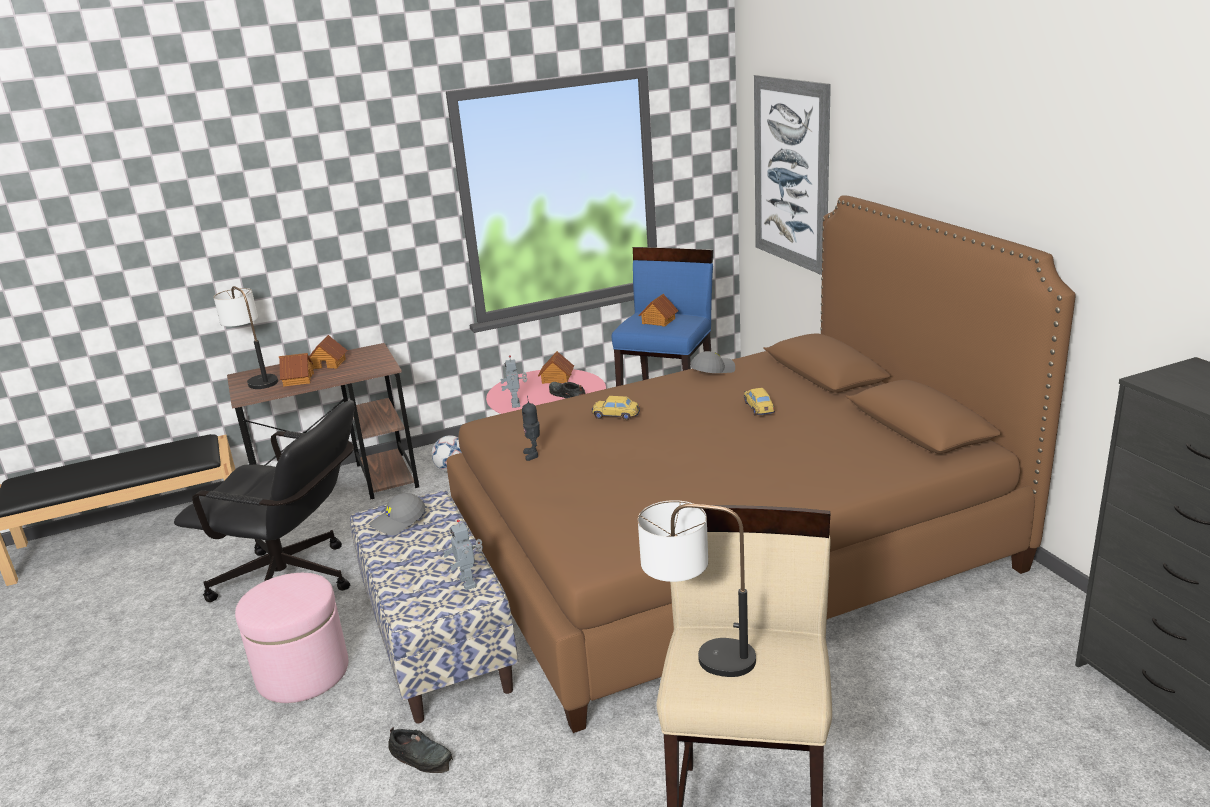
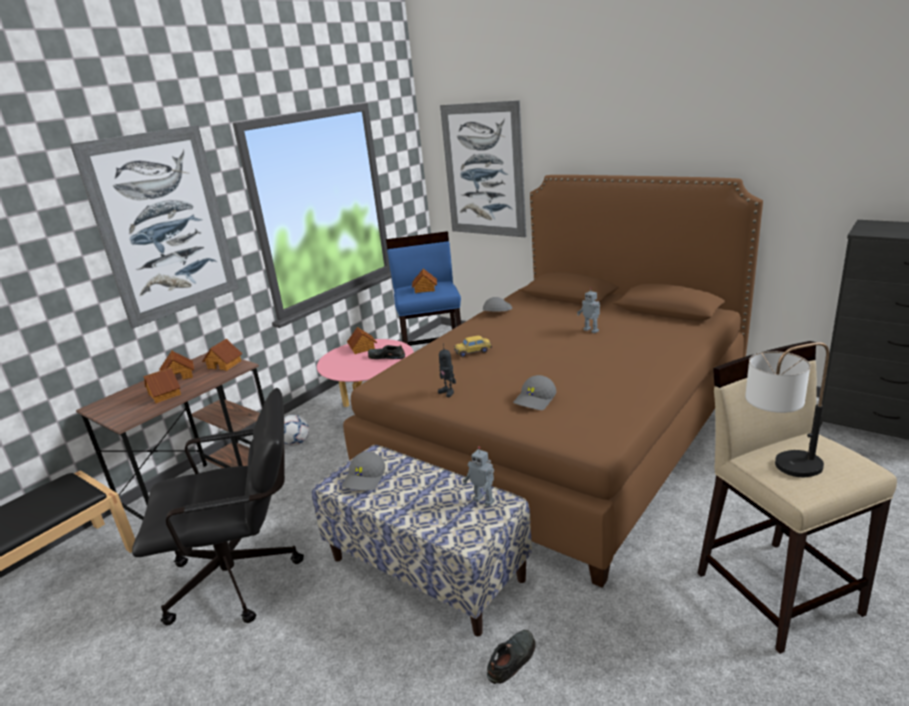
camera: 30 degrees left, 0 degrees up
table lamp [214,286,278,389] -> none
pink ottoman [235,573,348,703] -> none
black shoe [388,727,453,773] -> black shoe turned 45 degrees counterclockwise [487,630,536,684]
toy robot [500,355,527,408] -> toy robot moved to [577,287,600,333]
toy car [744,388,775,416] -> none
none -> picture [70,125,239,329]
none -> toy house [202,338,242,371]
none -> grey cap [513,375,556,410]

